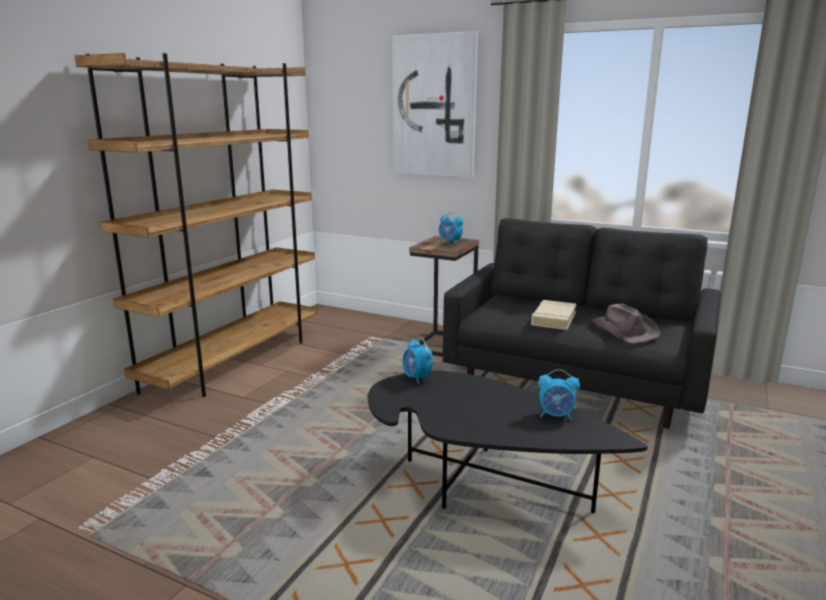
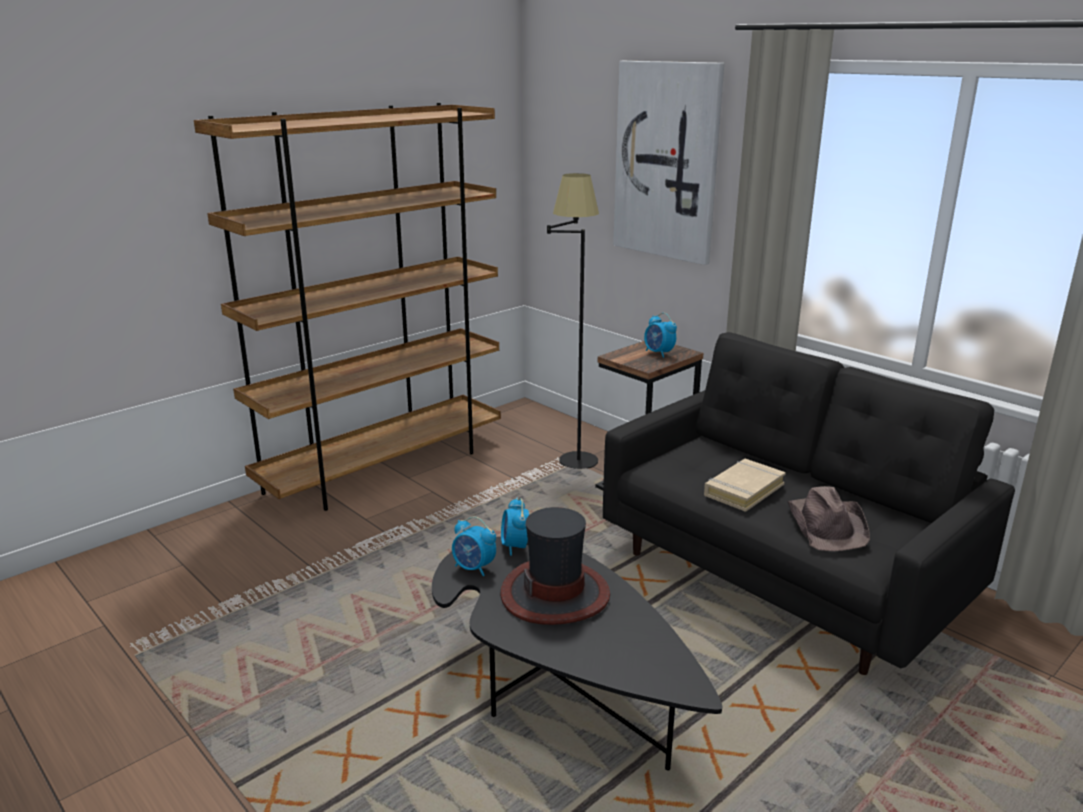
camera: 20 degrees right, 5 degrees up
alarm clock [538,369,580,420] -> alarm clock moved to [452,516,496,576]
none -> hat [501,507,610,625]
none -> black floor lamp [547,173,599,469]

